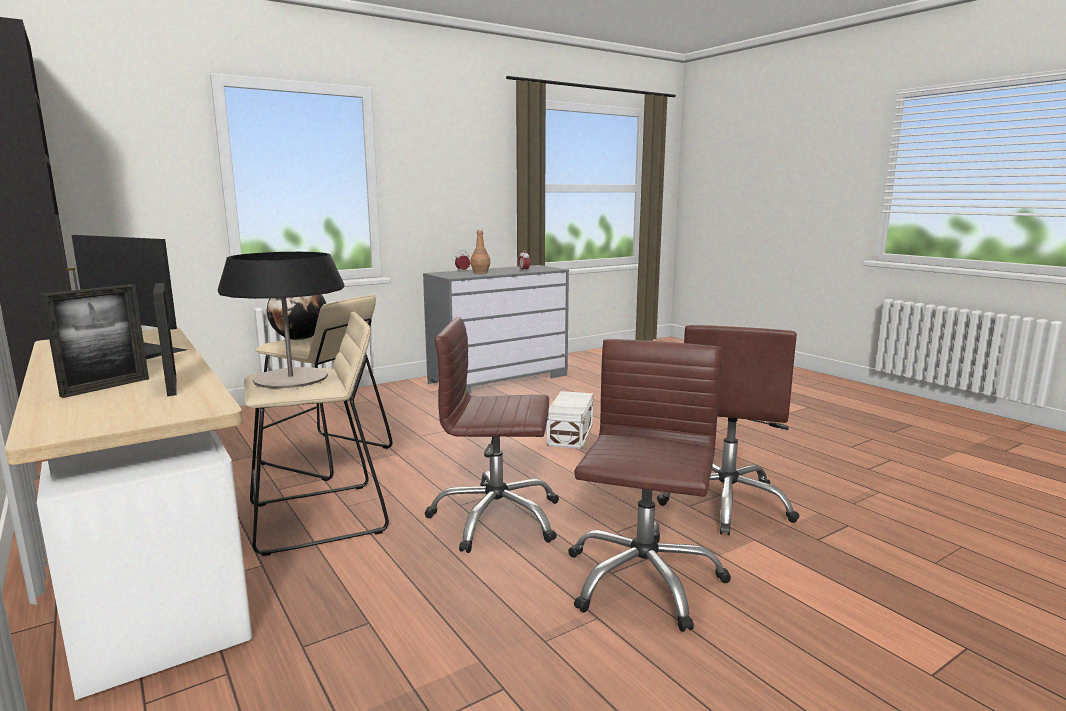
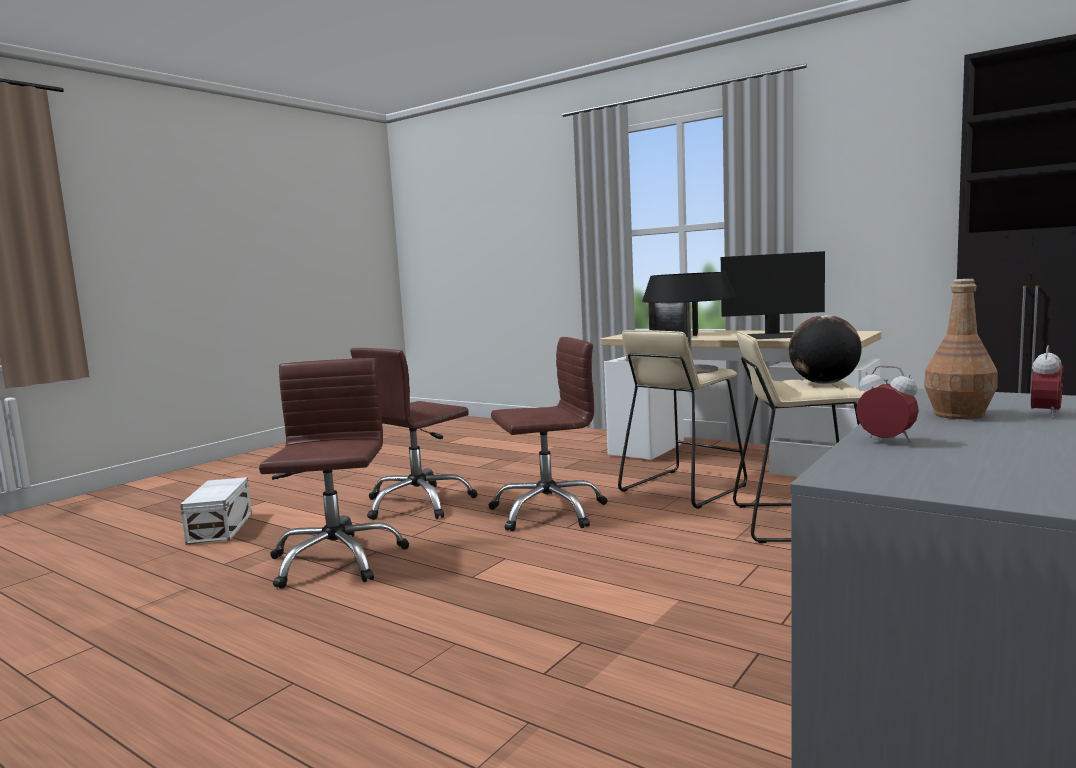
camera: 160 degrees right, 5 degrees down
white storage box [547,391,593,449] -> white storage box moved to [180,477,252,545]
brown office chair [568,339,731,632] -> brown office chair turned 45 degrees clockwise [350,348,477,520]

